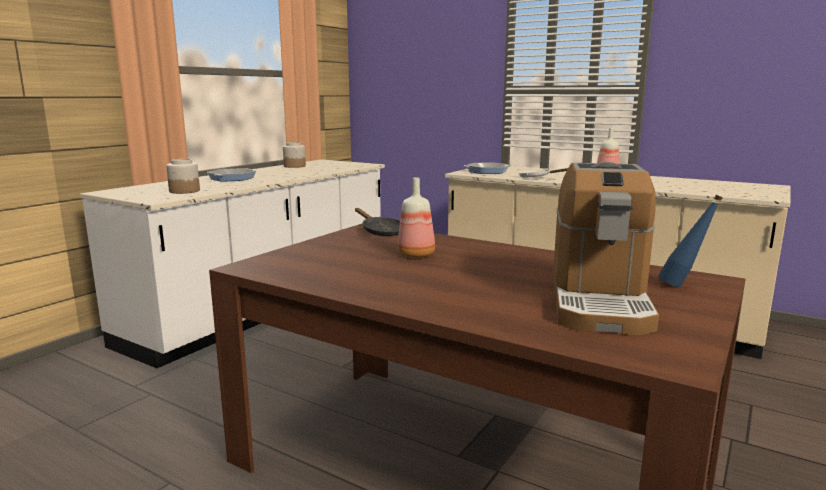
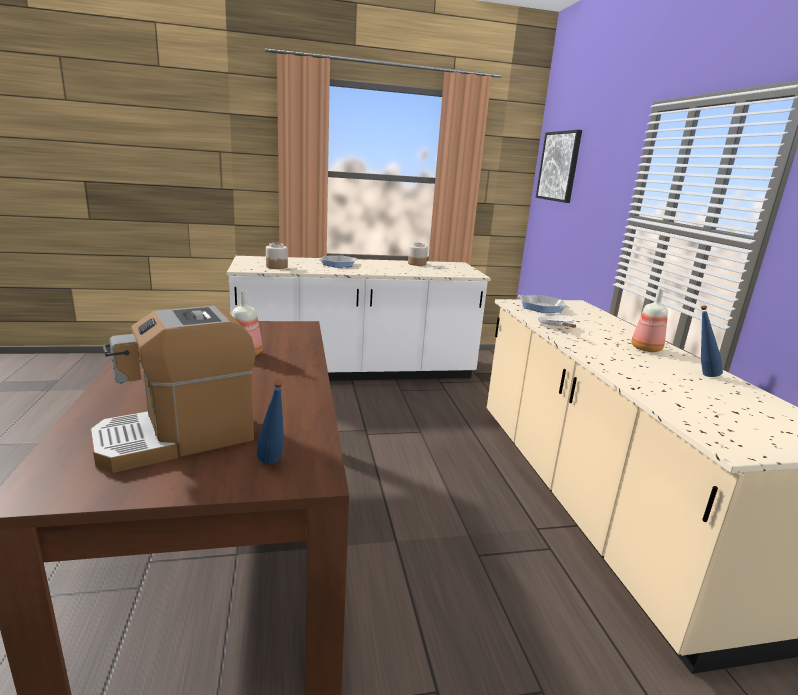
camera: 45 degrees right, 5 degrees up
black frying pan [355,208,400,236] -> none
none -> picture [536,130,582,203]
none -> blue bottle [701,306,723,377]

